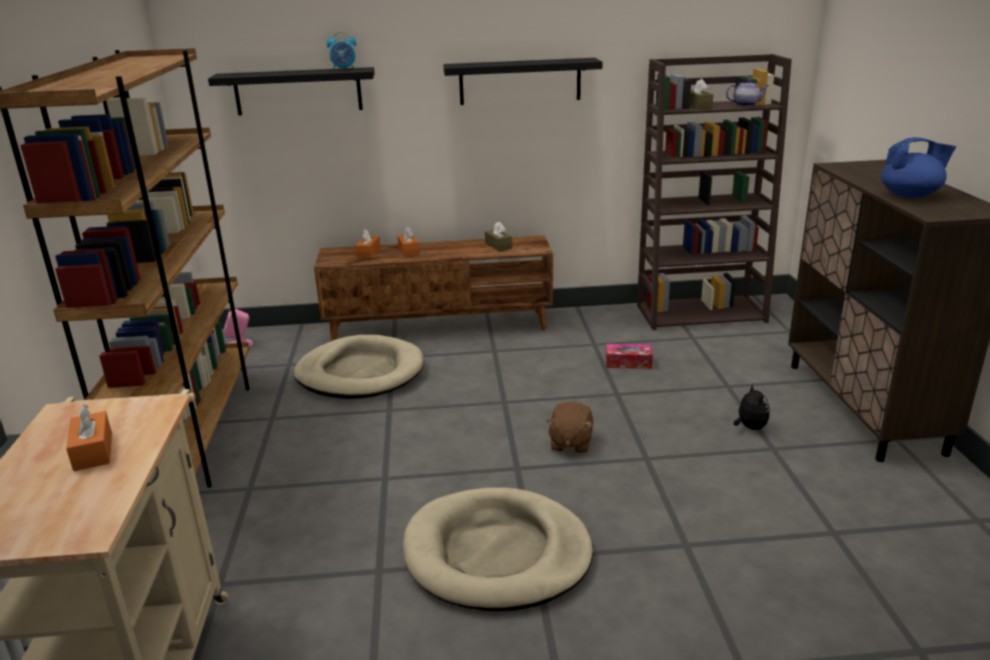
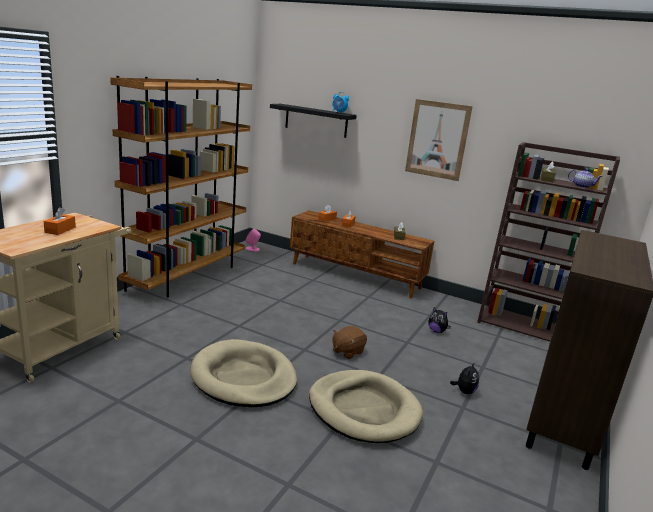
camera: 30 degrees right, 5 degrees down
beige dog bed [293,335,424,399] -> beige dog bed moved to [309,370,423,443]
black shelf [443,58,602,105] -> picture [405,99,473,181]
tissue box [606,344,653,369] -> plush toy [428,307,451,333]
blue teapot [881,137,956,198] -> none

